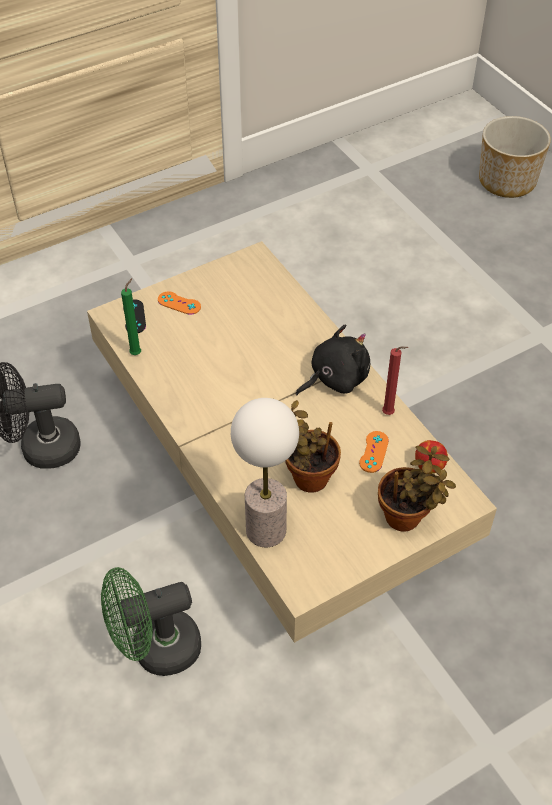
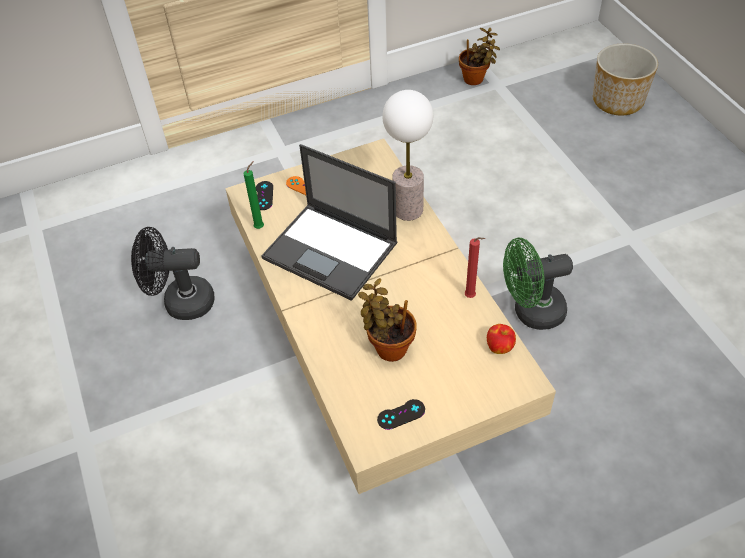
camera: 10 degrees right, 0 degrees up
green fan [101,567,201,676] -> green fan moved to [503,238,573,330]
table lamp [231,398,299,547] -> table lamp moved to [382,90,433,221]
black plush toy [296,325,370,396] -> none
orange game controller [359,431,389,473] -> none
potted plant [378,446,456,532] -> potted plant moved to [459,28,500,85]
none -> laptop [261,144,397,301]
none -> black game controller [377,399,425,430]

